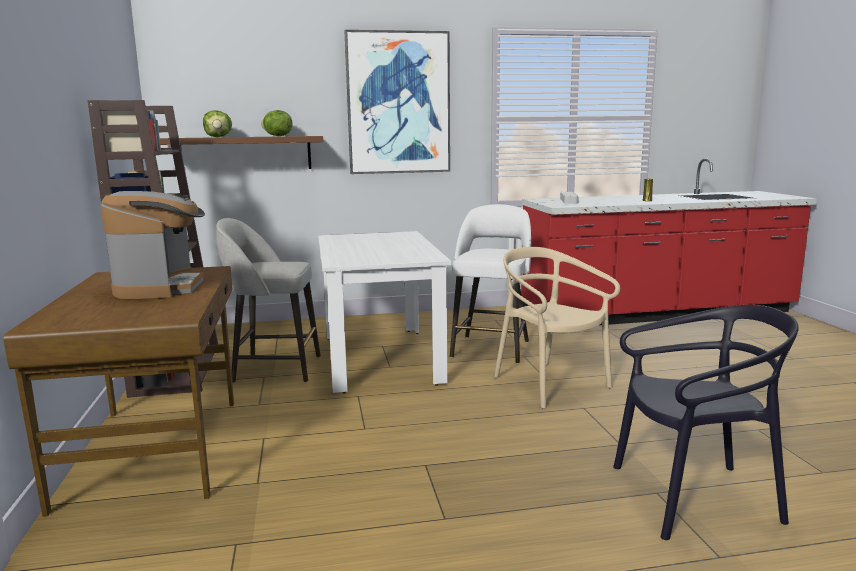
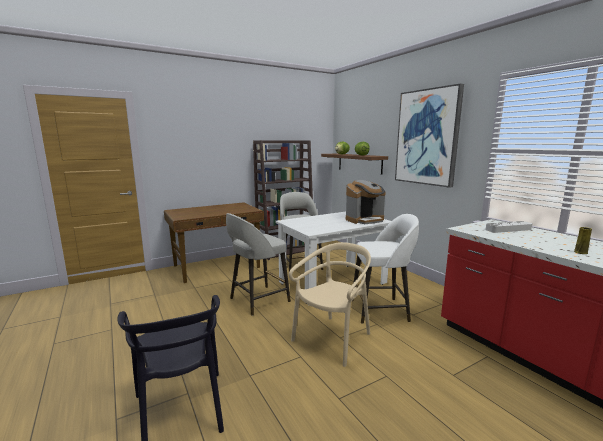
camera: 70 degrees right, 0 degrees up
coffee machine [100,191,205,299] -> coffee machine moved to [346,180,386,224]
none -> grey stool [226,213,291,316]

